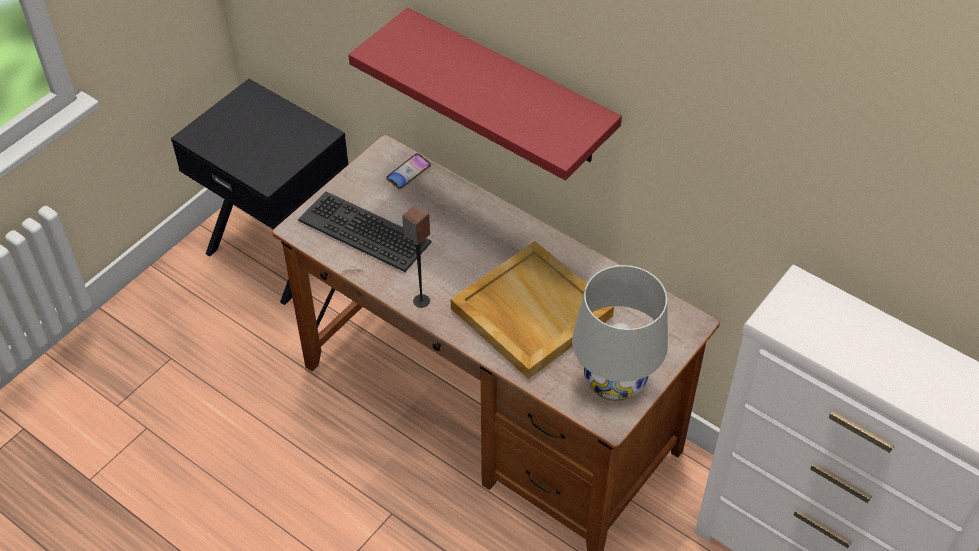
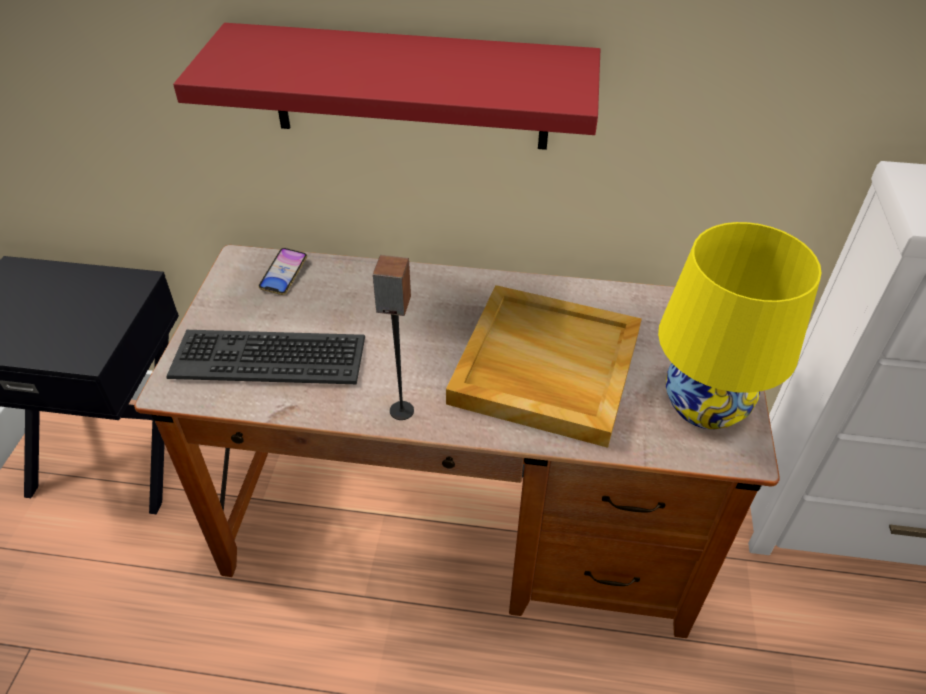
camera: 30 degrees left, 5 degrees down
white table lamp [572,265,668,401] -> yellow table lamp [658,222,821,429]

